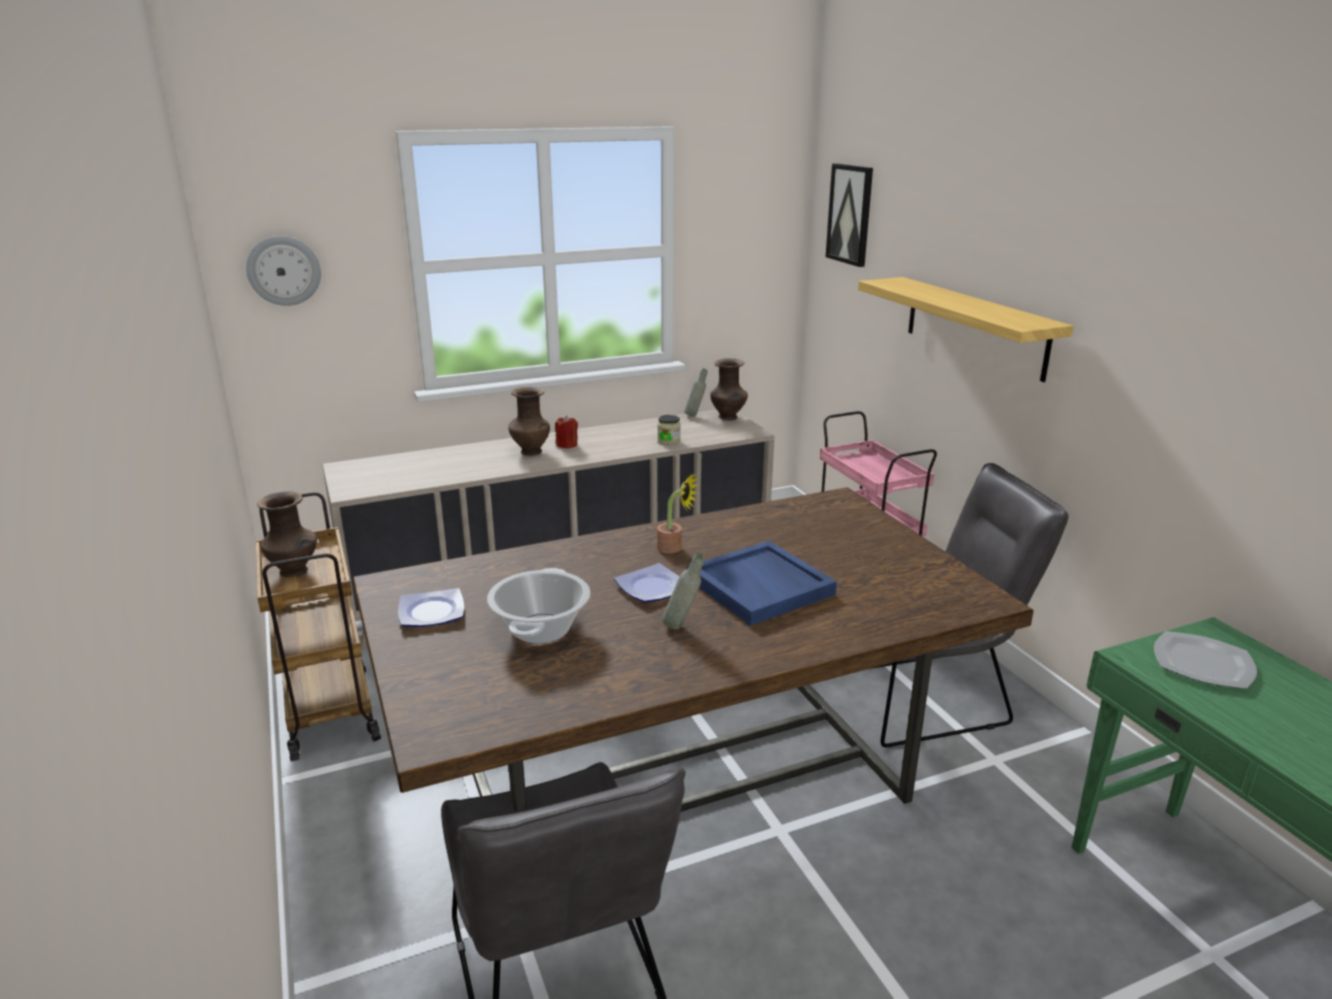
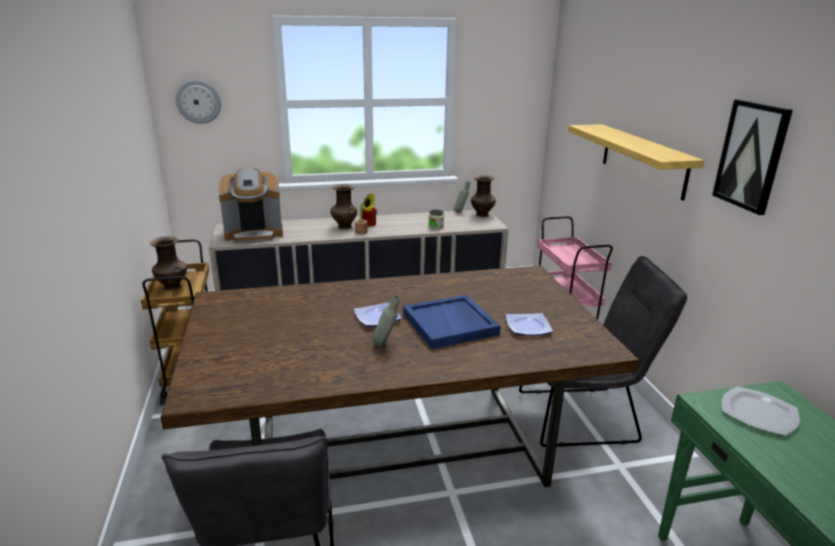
camera: 10 degrees right, 0 degrees up
plate [398,588,464,627] -> plate moved to [506,313,553,336]
cooking pot [487,568,590,643] -> none
potted plant [657,473,699,554] -> potted plant moved to [355,193,376,234]
picture [826,163,873,267] -> picture moved to [712,99,793,215]
none -> coffee machine [218,169,283,244]

